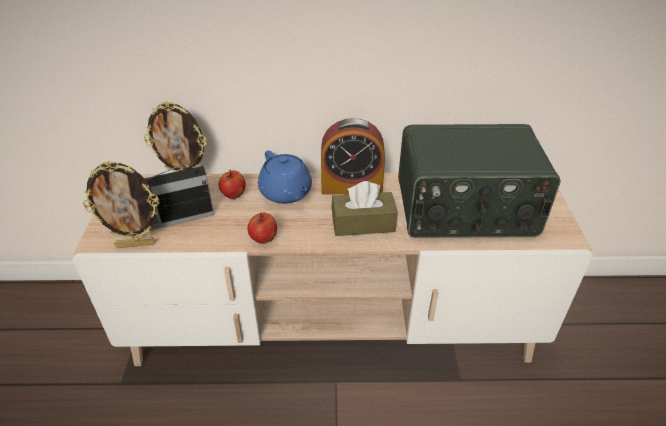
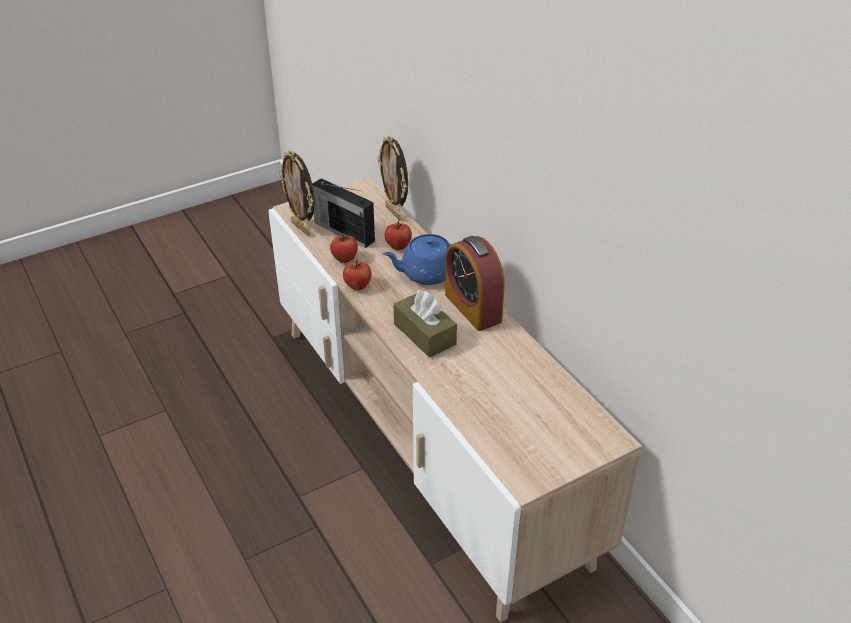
camera: 60 degrees right, 0 degrees up
blue teapot [258,151,312,204] -> blue teapot turned 45 degrees clockwise [382,234,452,285]
radio [398,124,561,238] -> none
none -> apple [330,234,358,263]

